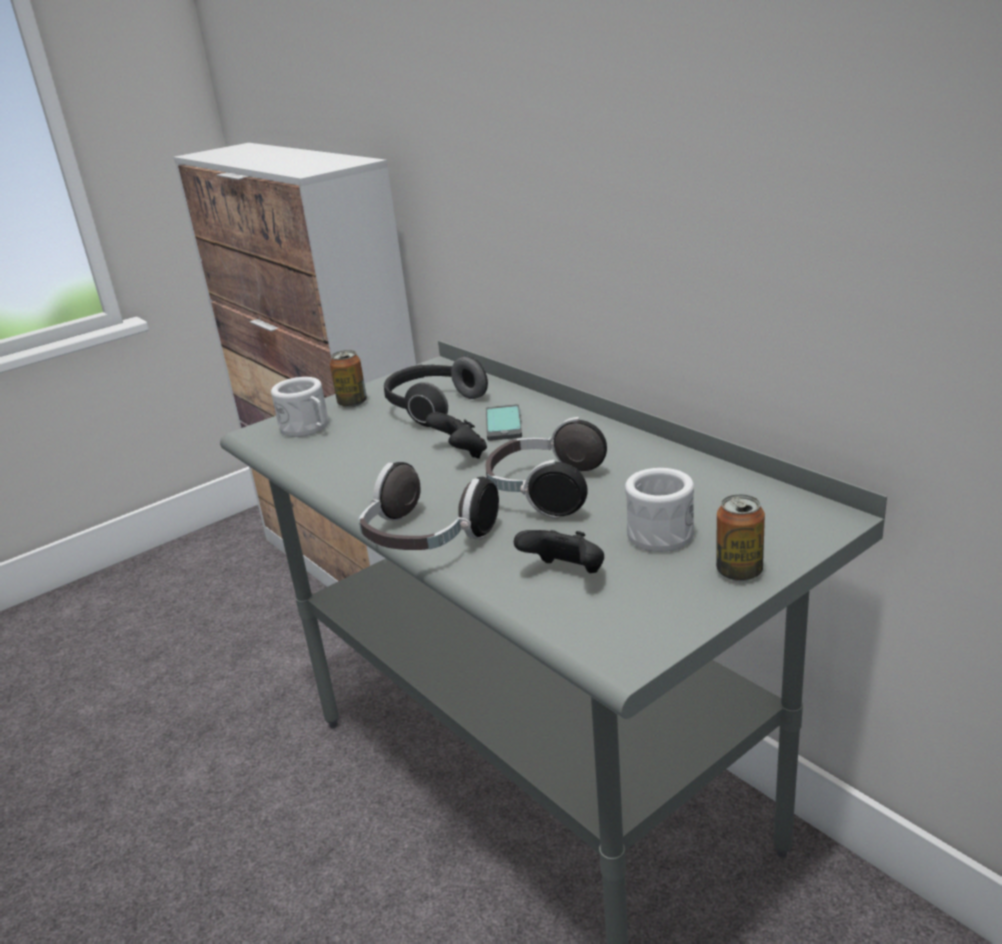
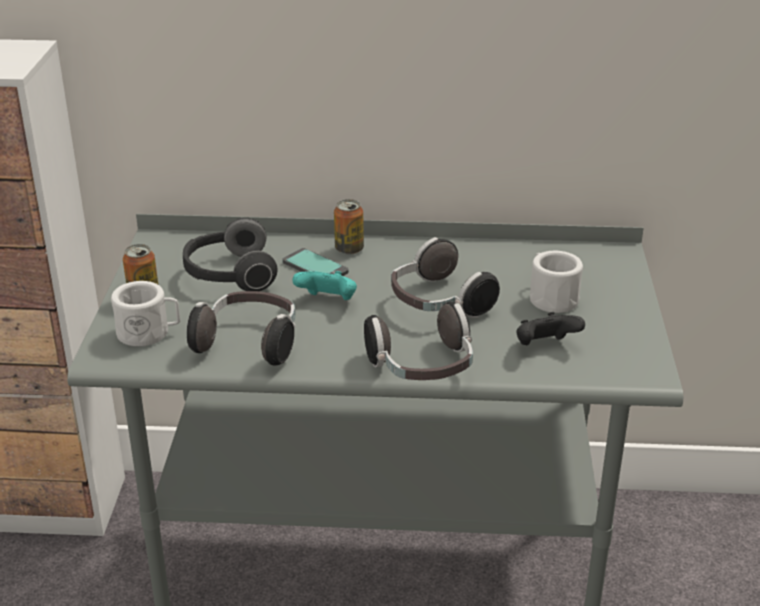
camera: 50 degrees left, 5 degrees up
black game controller [426,412,487,459] -> turquoise game controller [292,271,357,300]
can [716,494,765,581] -> can moved to [334,199,364,255]
none -> headphones [187,291,296,366]

